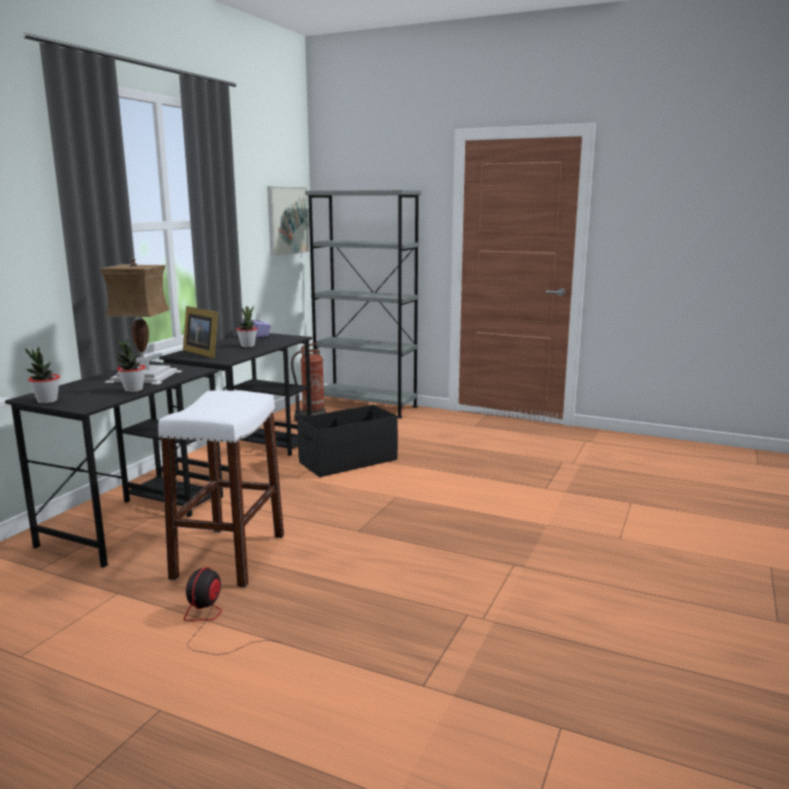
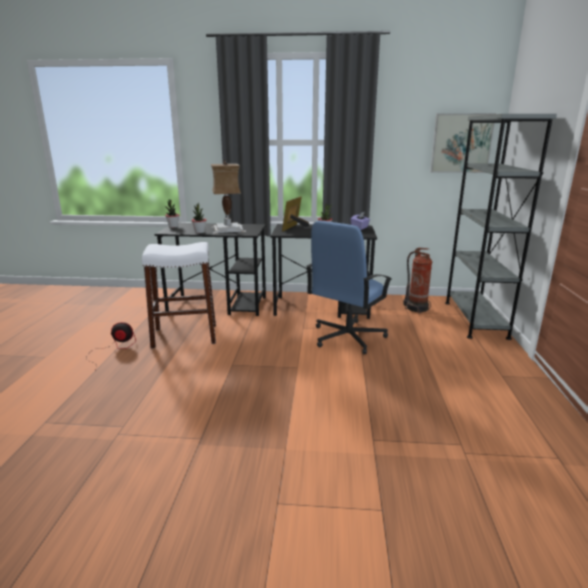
camera: 70 degrees right, 5 degrees up
black storage box [297,405,398,477] -> blue office chair [306,221,392,354]

